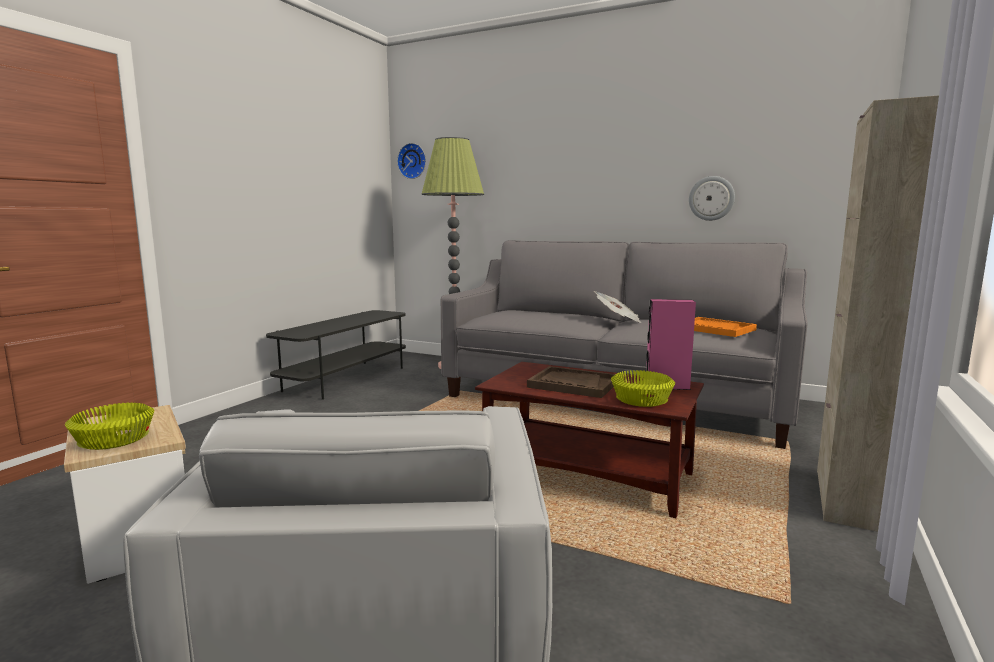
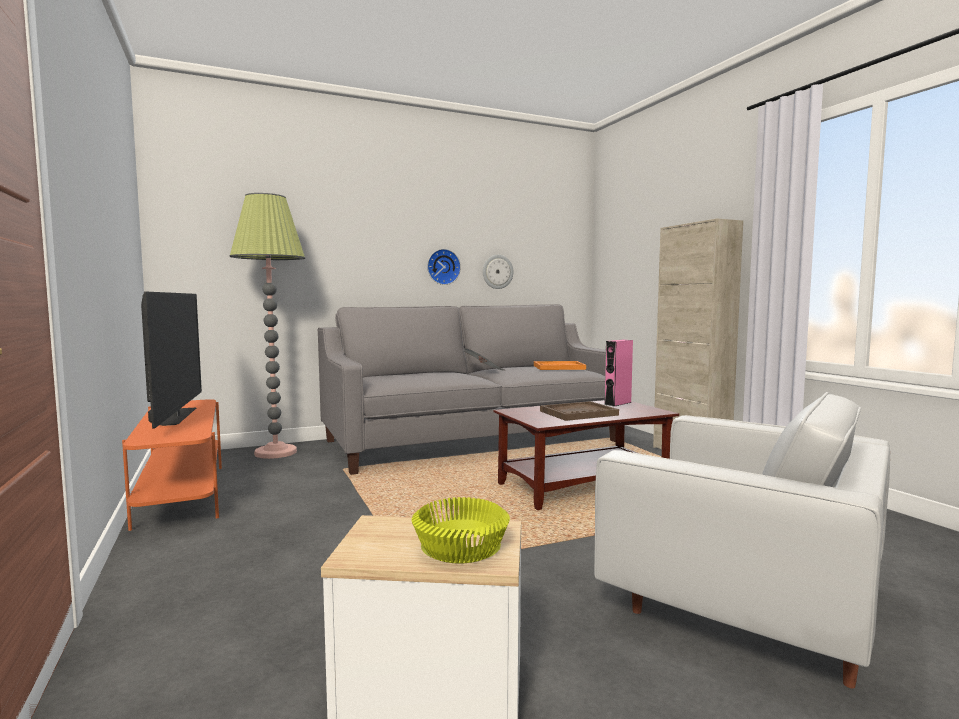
camera: 50 degrees left, 5 degrees down
grey tv stand [266,310,406,400] -> orange tv stand [122,399,222,531]
wall clock [397,143,426,179] -> wall clock moved to [427,249,461,285]
yellow bowl [611,370,675,407] -> none
none -> television [141,291,202,429]

